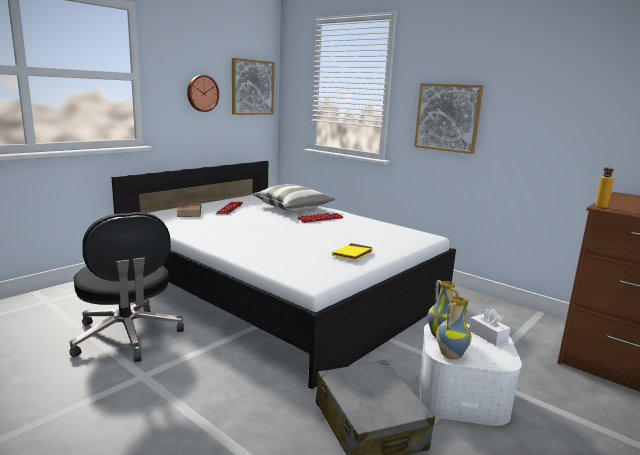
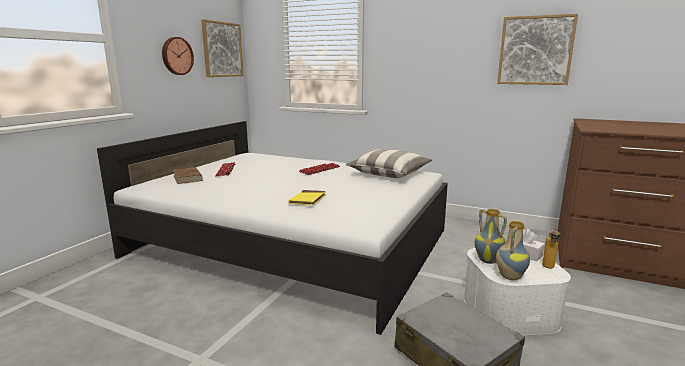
camera: 15 degrees left, 0 degrees up
black office chair [69,212,184,362] -> none
pillow [252,184,335,211] -> pillow moved to [346,149,432,178]
yellow book [332,243,373,260] -> yellow book moved to [289,190,326,205]
picture [414,83,483,154] -> picture moved to [497,14,578,85]
bottle [595,163,614,208] -> bottle moved to [542,228,560,269]

